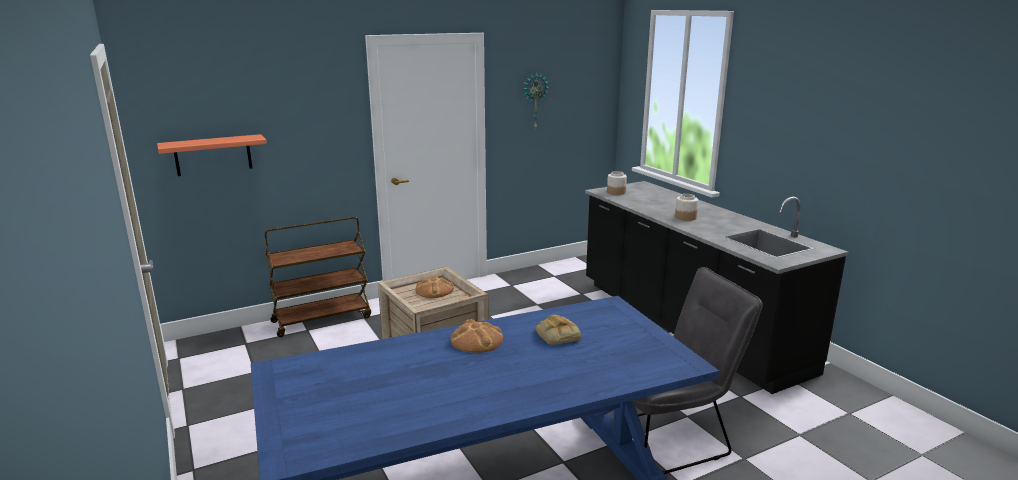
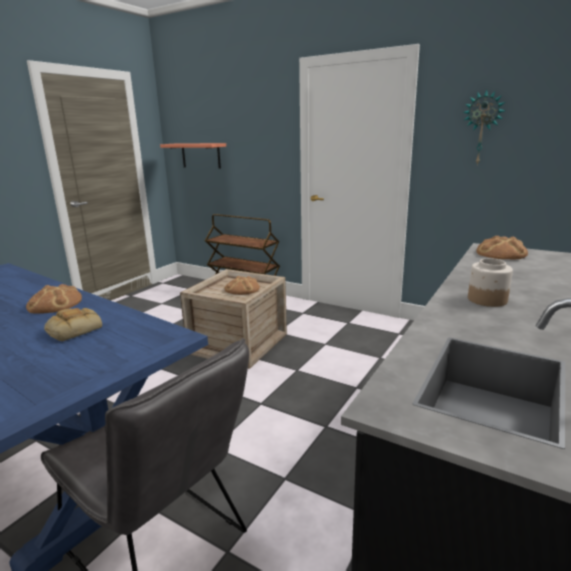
camera: 60 degrees right, 0 degrees up
jar [607,171,627,195] -> bread [476,236,528,260]

